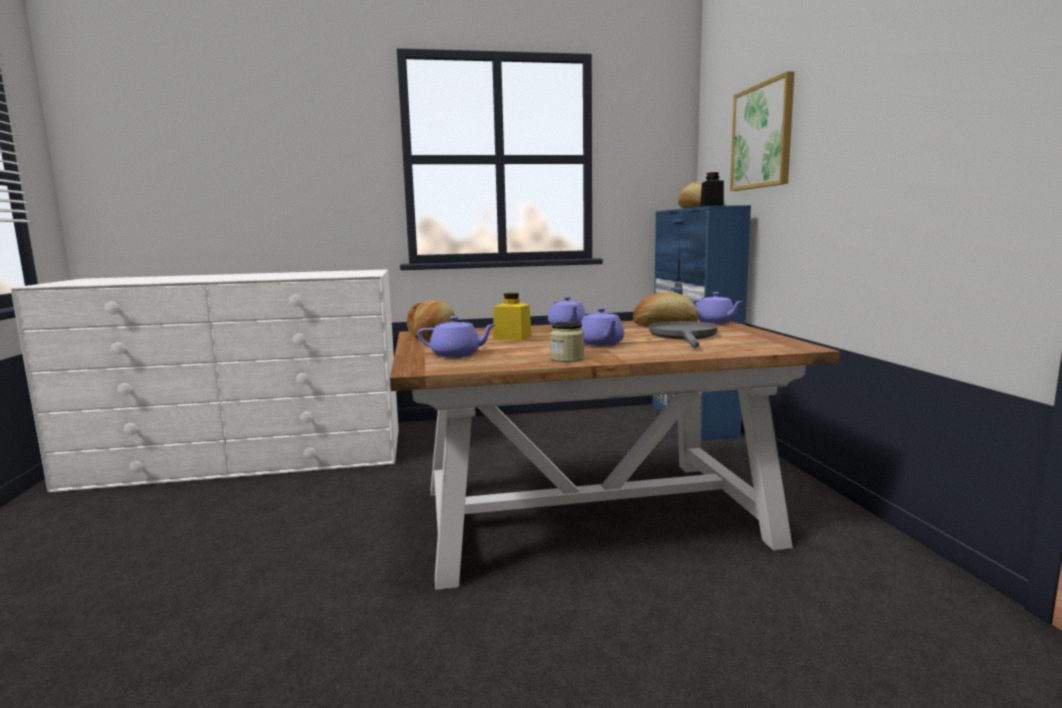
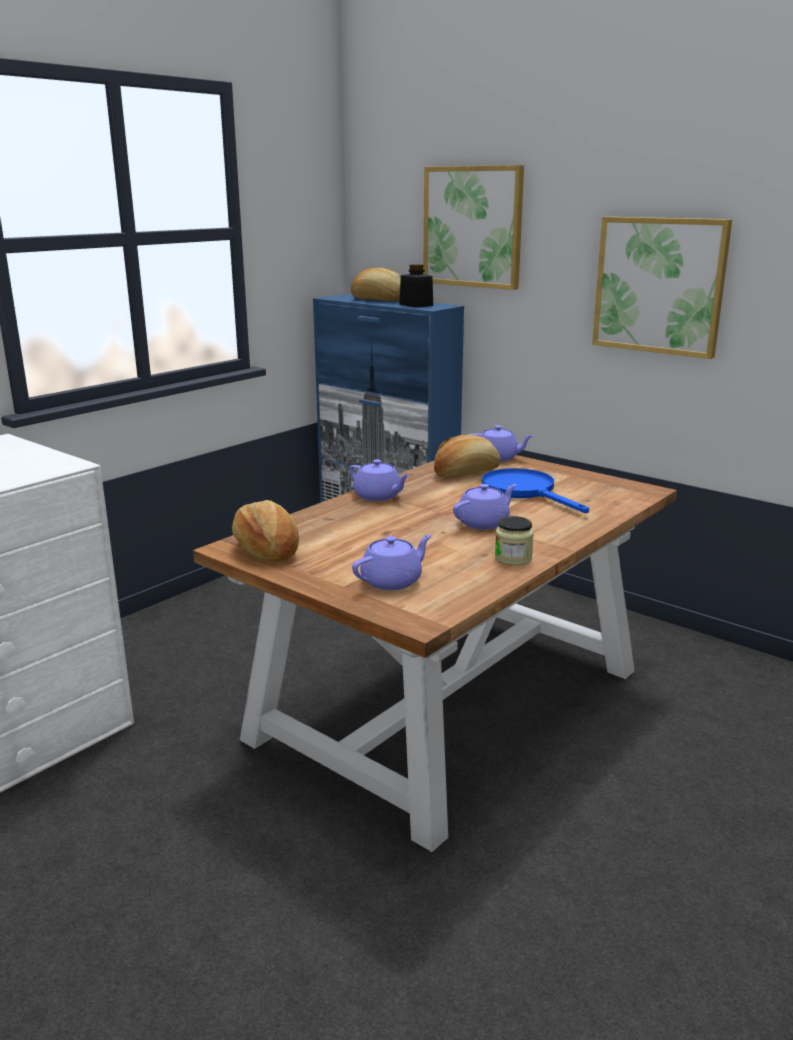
camera: 40 degrees left, 10 degrees up
yellow jar [493,293,532,340] -> none
purple teapot [581,308,625,346] -> purple teapot turned 75 degrees counterclockwise [453,484,517,530]
grey frying pan [649,321,717,348] -> blue frying pan [482,468,589,513]
none -> picture [592,217,732,359]

